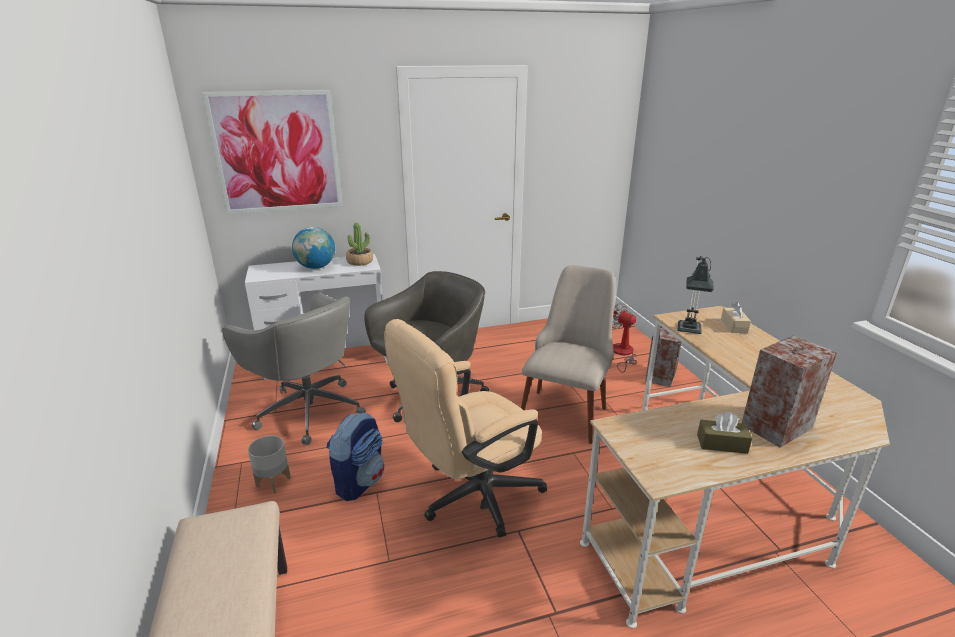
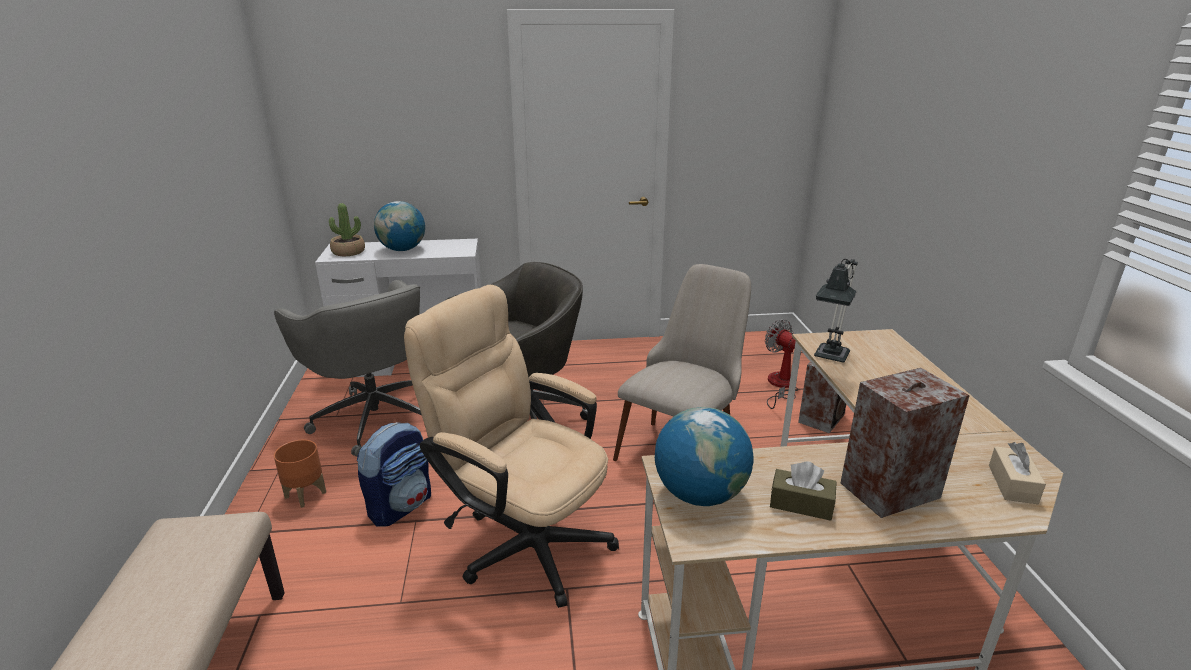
camera: 10 degrees right, 0 degrees up
picture [202,90,342,214] -> none
grey planter [248,435,291,494] -> orange planter [274,440,326,508]
potted plant [346,223,373,266] -> potted plant moved to [329,203,365,256]
beige office chair [384,319,547,538] -> beige office chair turned 60 degrees clockwise [404,285,619,608]
beige tissue box [721,302,751,333] -> beige tissue box moved to [989,442,1046,504]
none -> globe [655,407,754,506]

